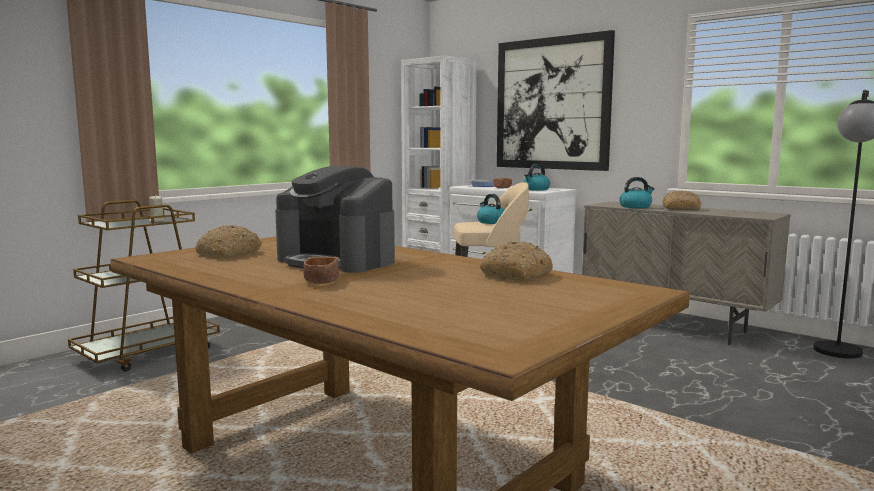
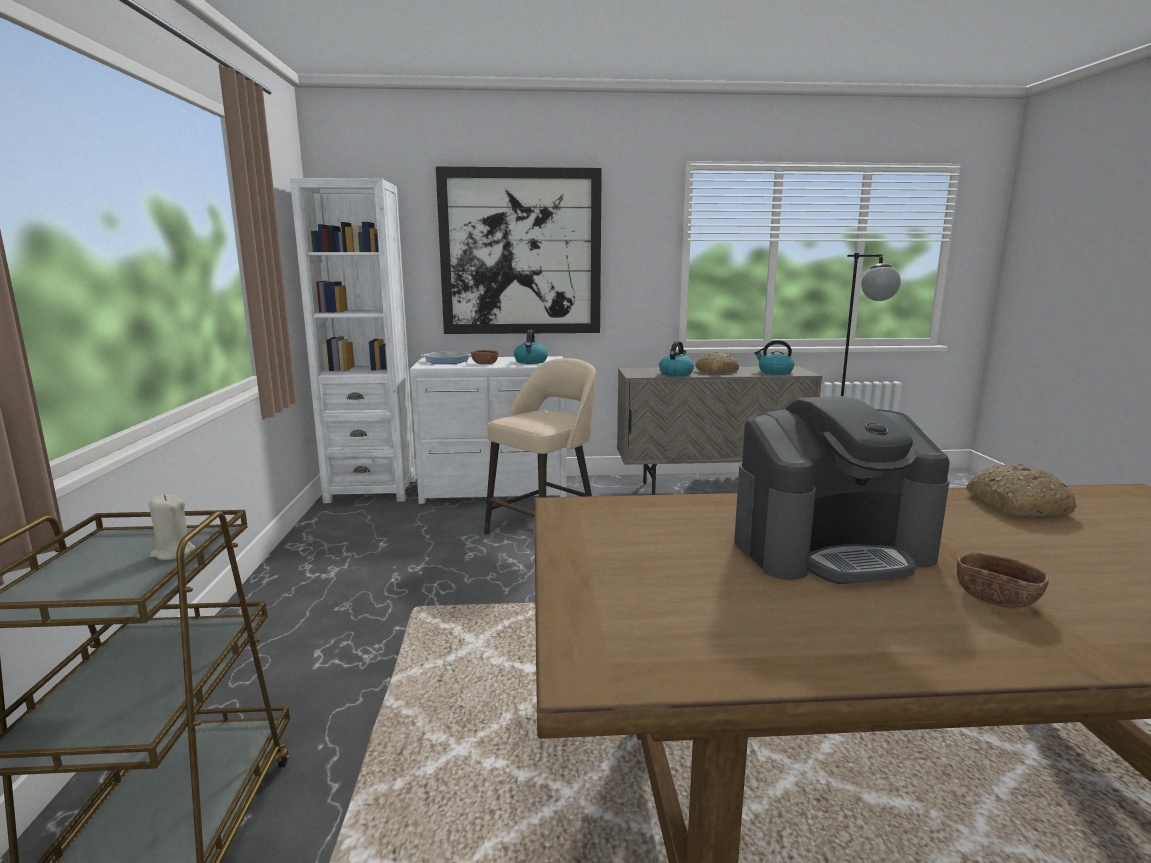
camera: 45 degrees left, 5 degrees up
bread [196,225,262,258] -> none
kettle [477,194,504,224] -> kettle moved to [755,340,794,375]

